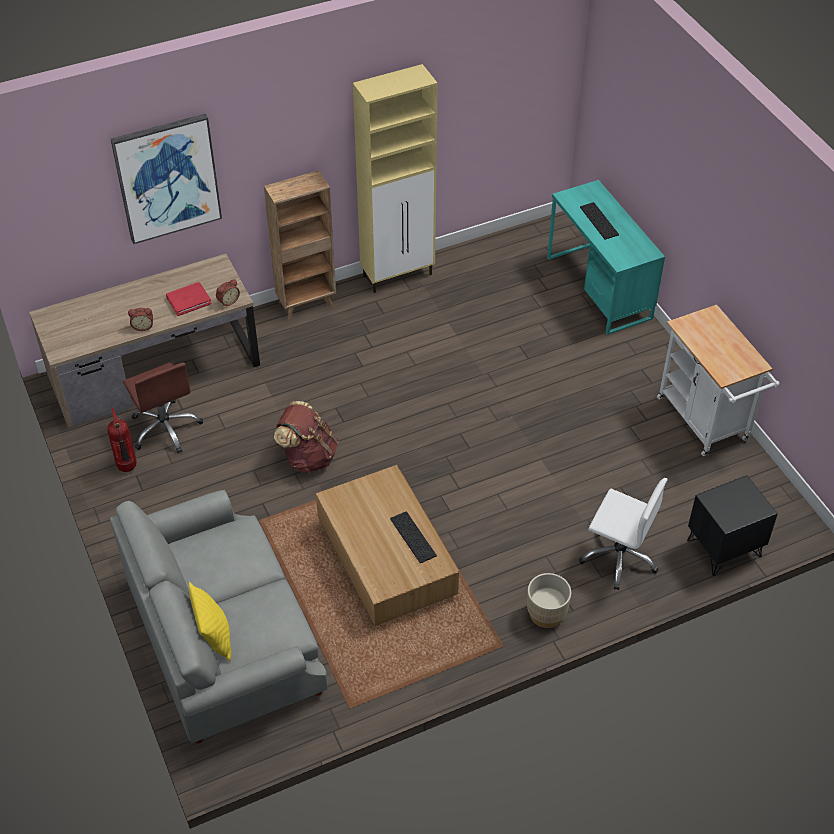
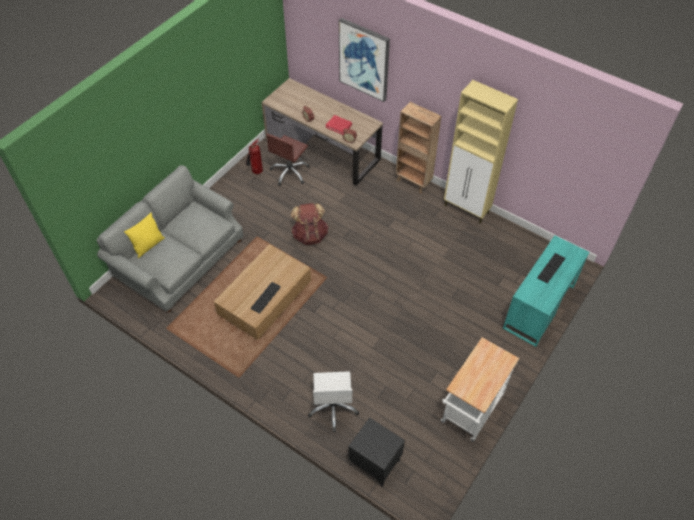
camera: 60 degrees right, 5 degrees up
beige planter [527,573,571,628] -> none

